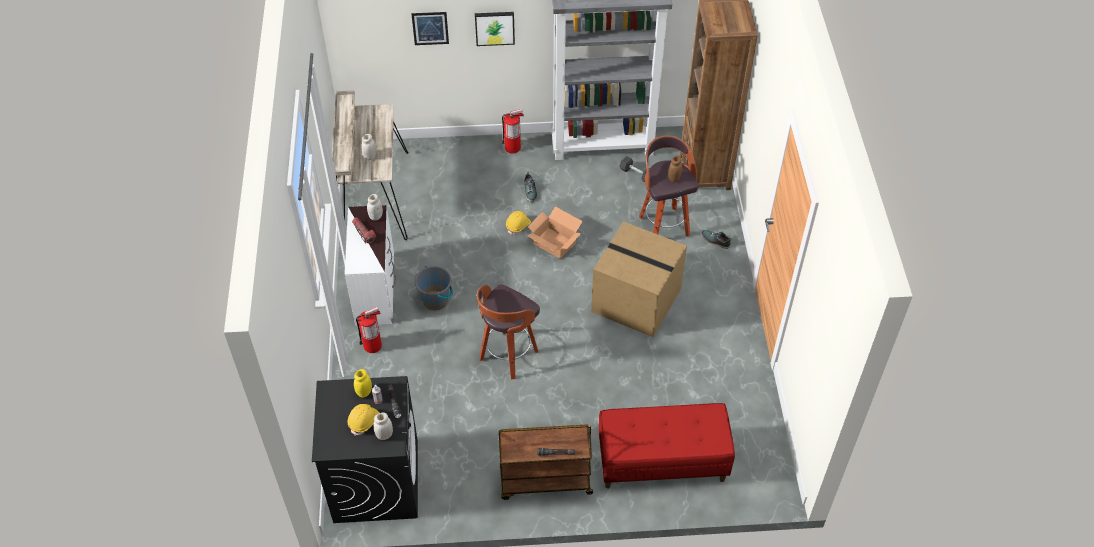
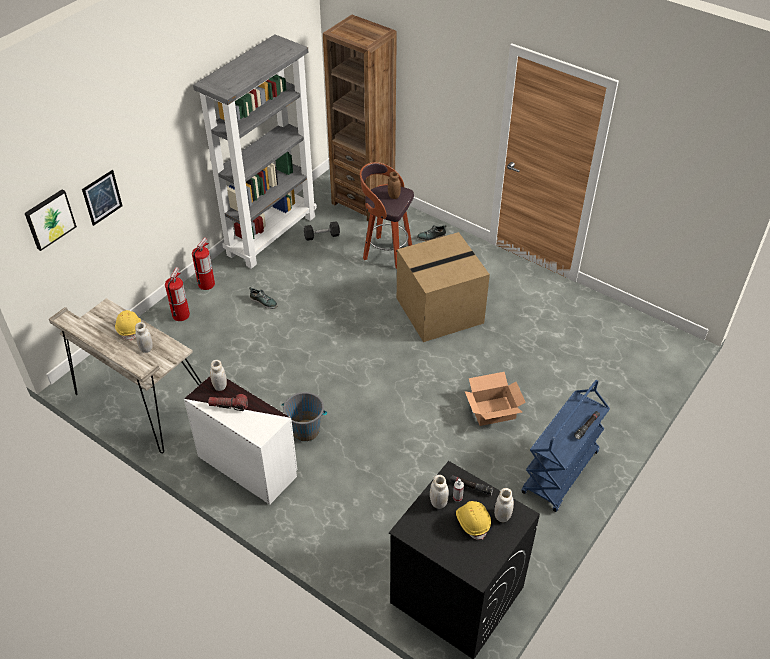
camera: 50 degrees left, 5 degrees down
yellow jar [354,369,372,398] -> white jar [430,475,449,509]
fire extinguisher [356,307,382,353] -> fire extinguisher moved to [165,267,190,321]
picture [475,12,515,46] -> picture moved to [25,190,77,251]
stool [477,284,540,380] -> none
brown cart [498,425,593,500] -> blue cart [521,380,610,512]
yellow hard hat [506,211,531,235] -> yellow hard hat moved to [115,310,141,341]
cardboard box [527,206,583,259] -> cardboard box moved to [465,372,526,426]
red bench [599,403,735,489] -> none

